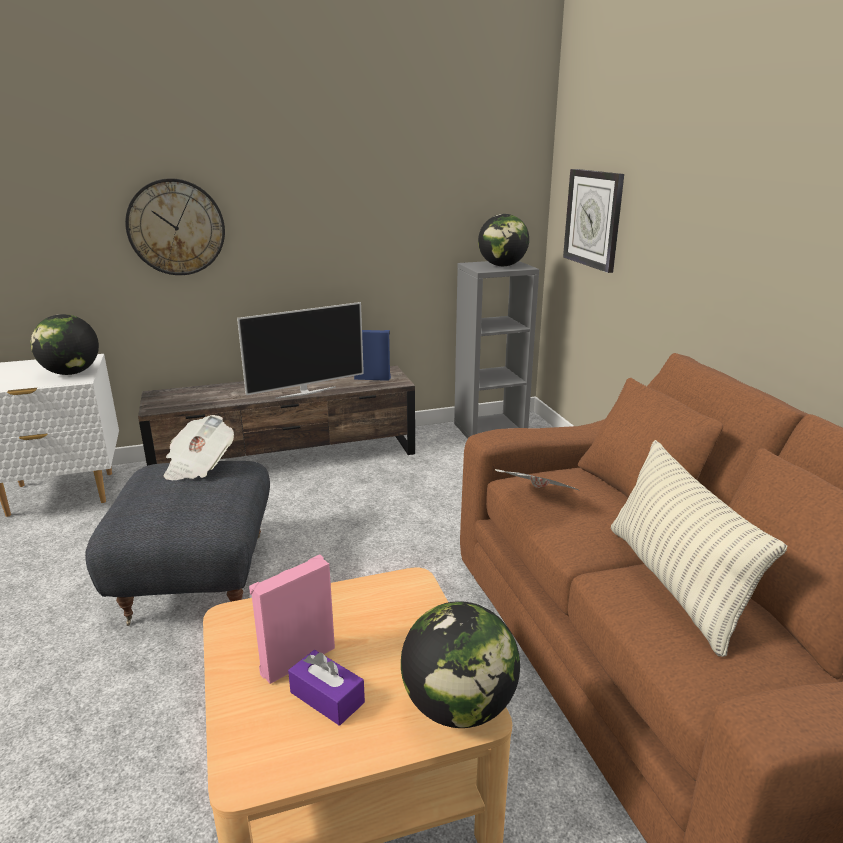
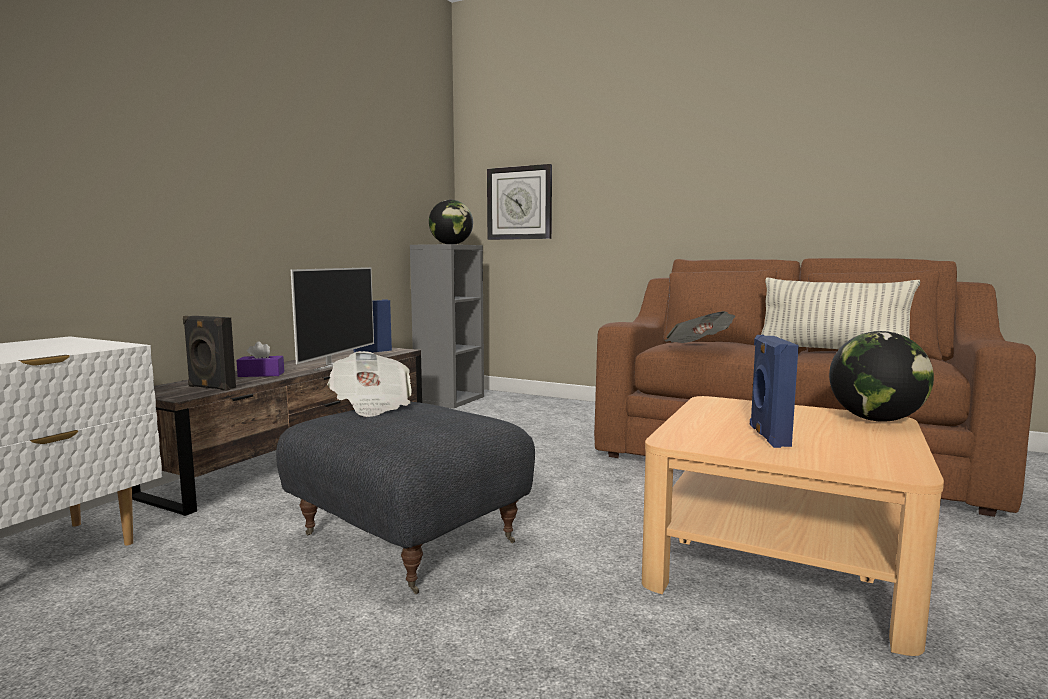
camera: 45 degrees left, 15 degrees down
globe [31,314,99,375] -> none
wall clock [125,178,225,275] -> none
pink speaker [249,555,335,684] -> blue speaker [750,335,799,448]
purple tissue box [288,650,365,726] -> purple tissue box moved to [236,341,284,377]
none -> black speaker [183,316,236,391]

